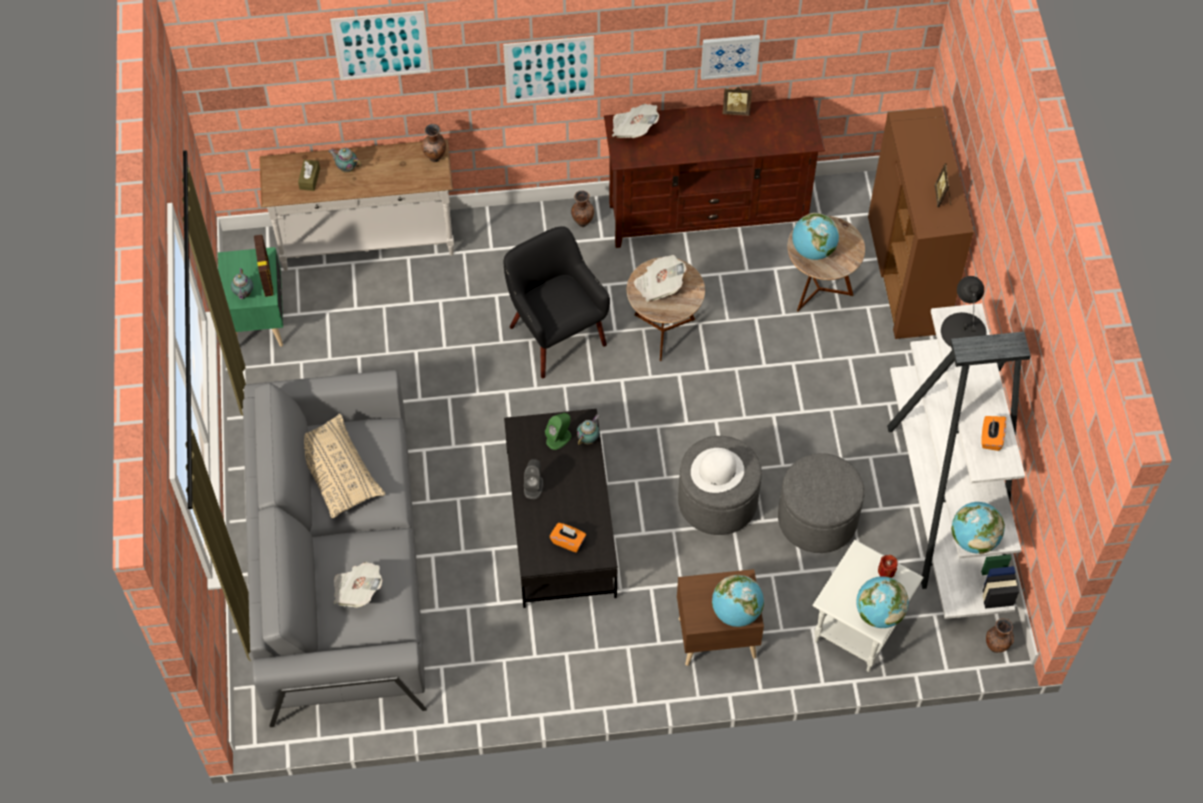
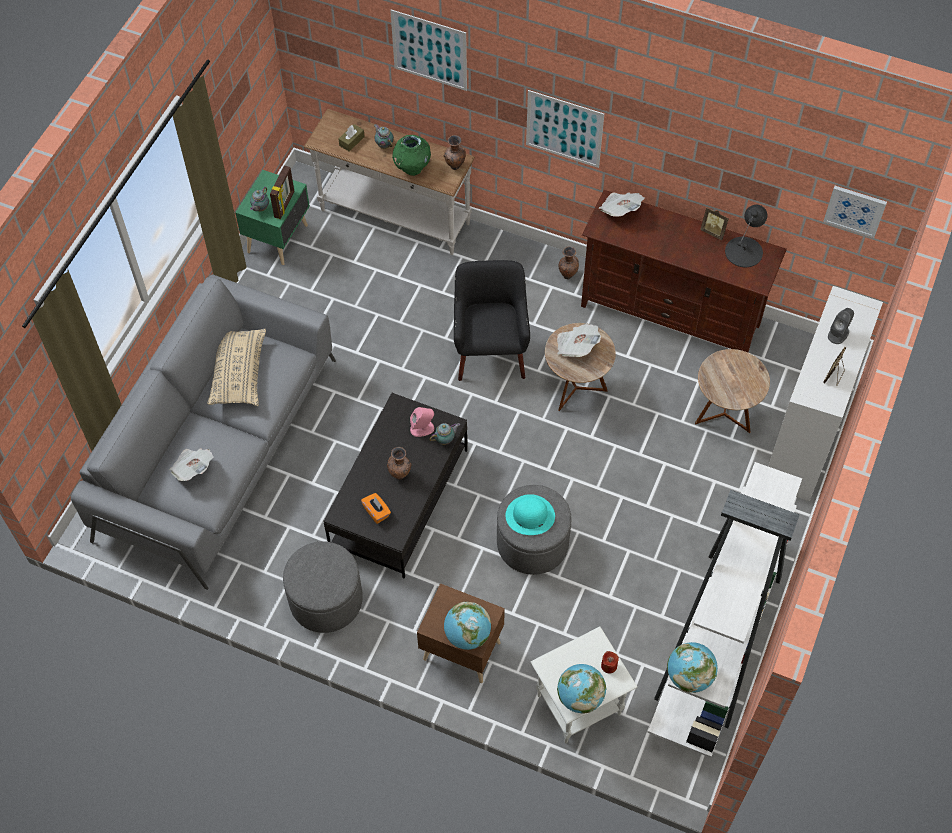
camera: 30 degrees right, 0 degrees up
grey speaker [524,459,544,499] -> grey speaker moved to [828,308,854,344]
green speaker [545,413,571,450] -> pink speaker [410,407,434,437]
white hat [691,448,744,493] -> turquoise hat [506,494,555,535]
picture [701,35,760,80] -> picture moved to [823,186,887,238]
grey ottoman [778,453,865,553] -> grey ottoman moved to [283,541,363,633]
globe [792,213,839,260] -> none
brown cabinet [868,107,974,339] -> white cabinet [768,286,883,501]
black table lamp [941,276,987,347] -> black table lamp moved to [725,205,767,267]
orange tissue box [981,416,1006,451] -> none
brown vase [986,618,1014,653] -> brown vase moved to [387,447,412,480]
none -> green vase [392,135,431,176]

